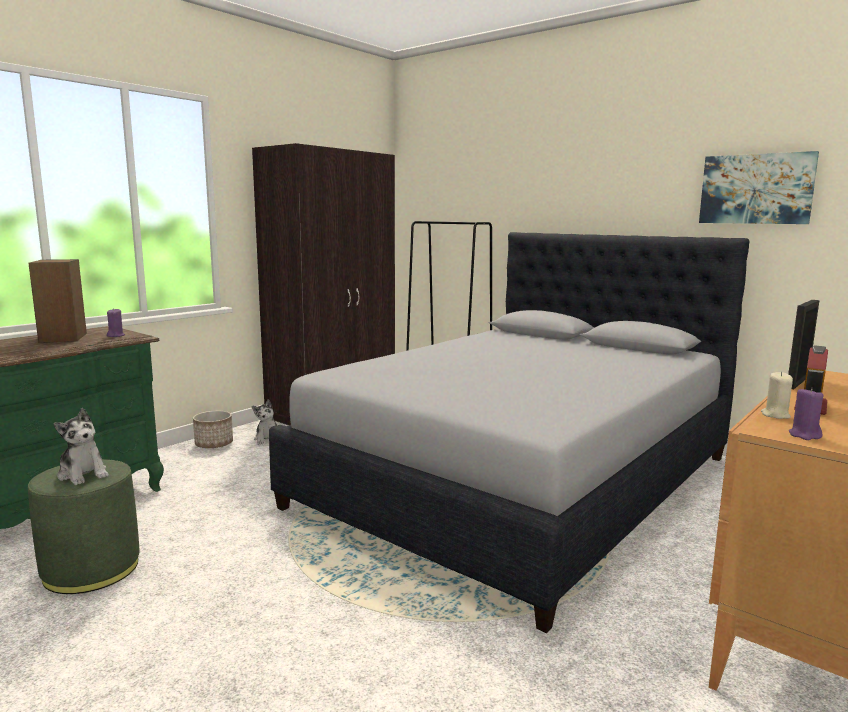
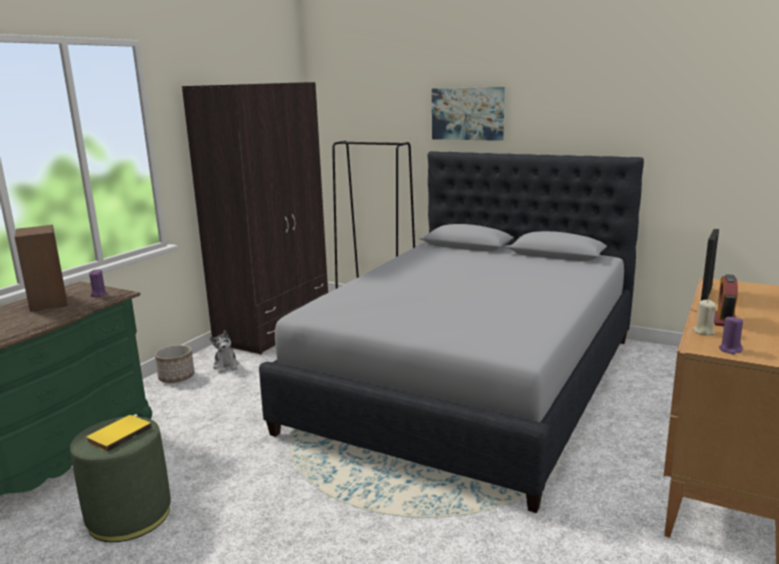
camera: 10 degrees left, 5 degrees up
plush toy [54,408,109,485] -> yellow book [86,415,152,452]
picture [699,151,819,224] -> picture moved to [432,87,505,141]

